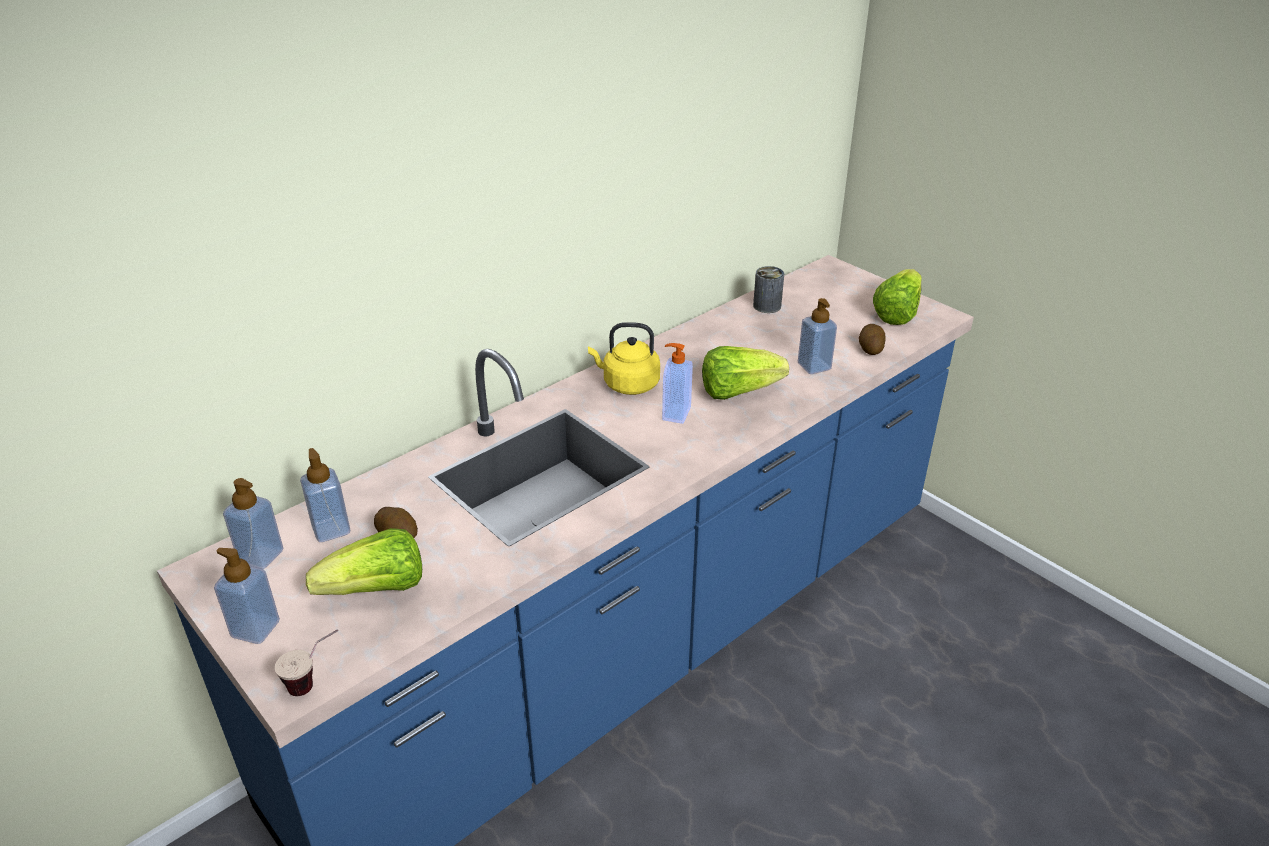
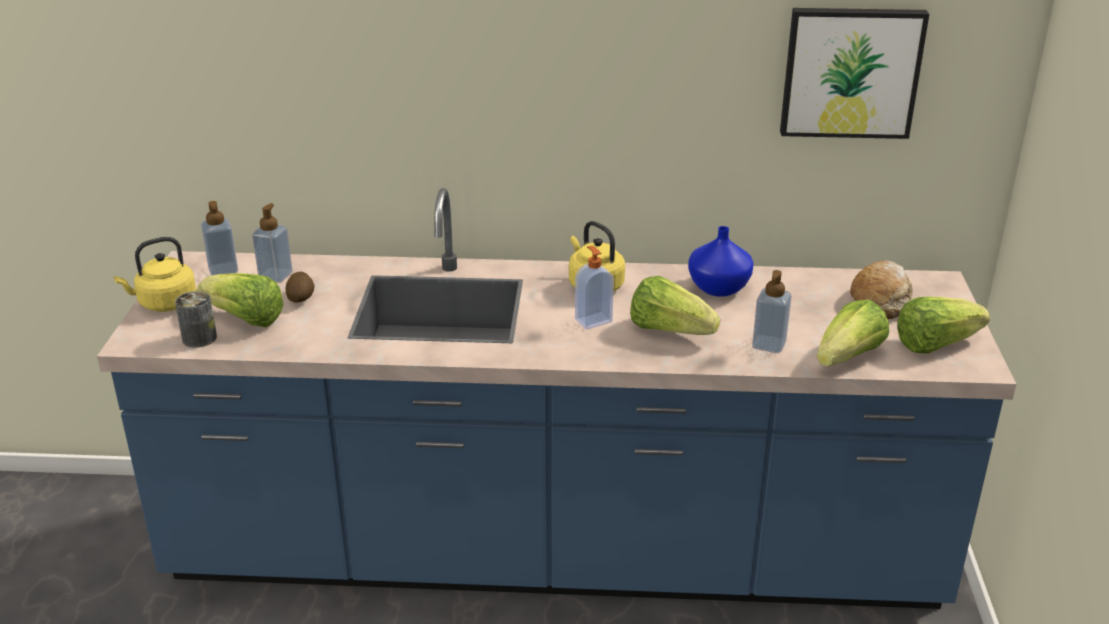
camera: 45 degrees right, 5 degrees down
soap dispenser [214,548,280,644] -> yellow kettle [114,237,196,312]
cup [275,629,338,696] -> none
can [753,266,784,313] -> can moved to [175,291,217,348]
potato [859,324,886,355] -> lettuce [817,300,889,367]
none -> blue vase [688,226,754,297]
none -> picture [780,8,929,139]
none -> bread [850,260,913,319]

